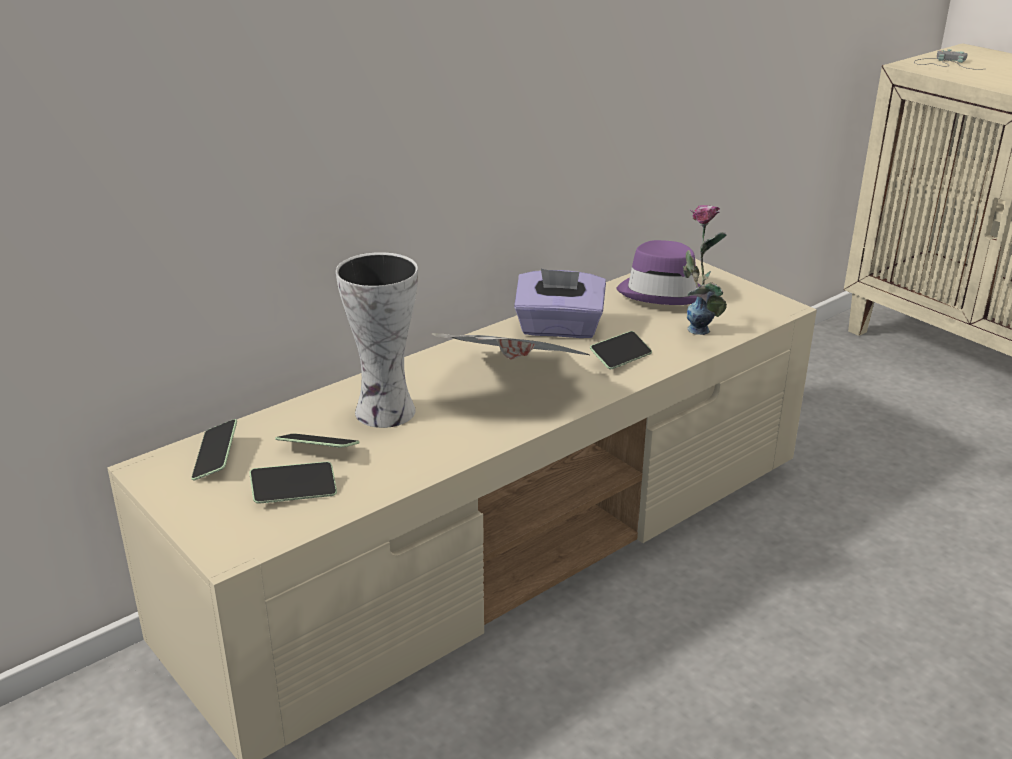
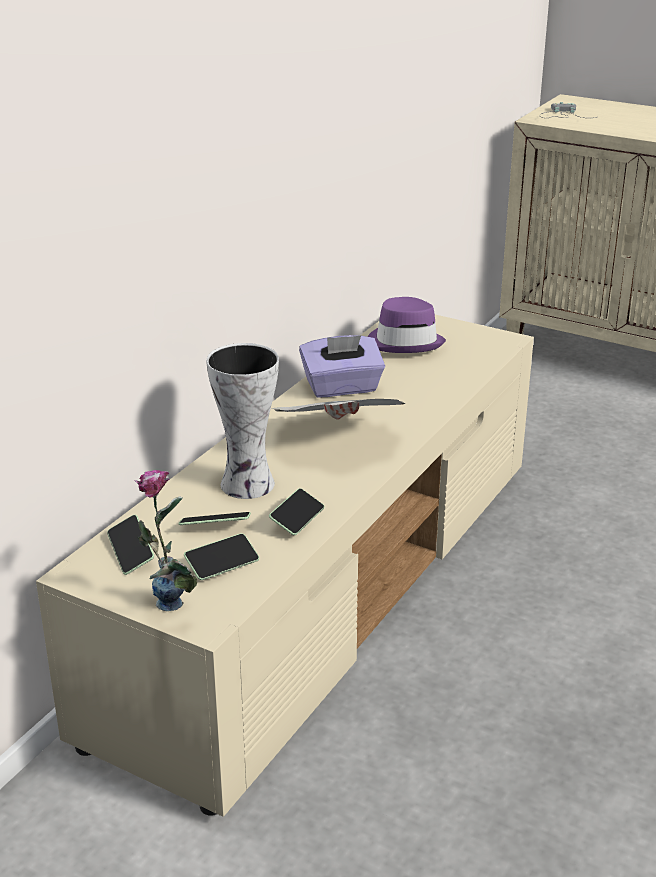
camera: 20 degrees left, 0 degrees up
phone [590,331,652,369] -> phone moved to [269,488,325,535]
vase [683,205,727,335] -> vase moved to [134,470,197,611]

